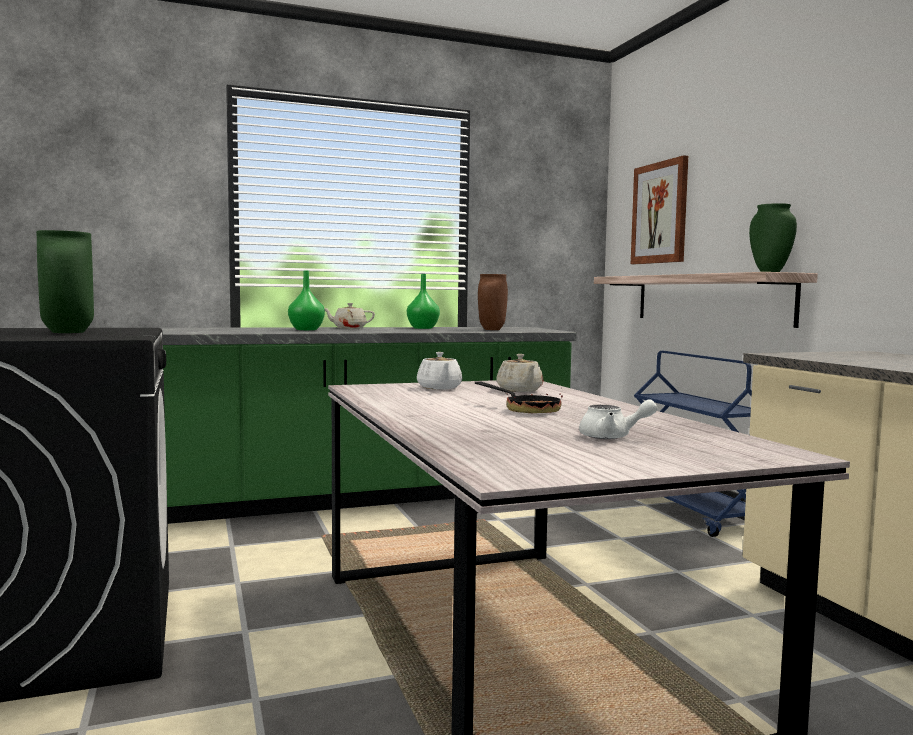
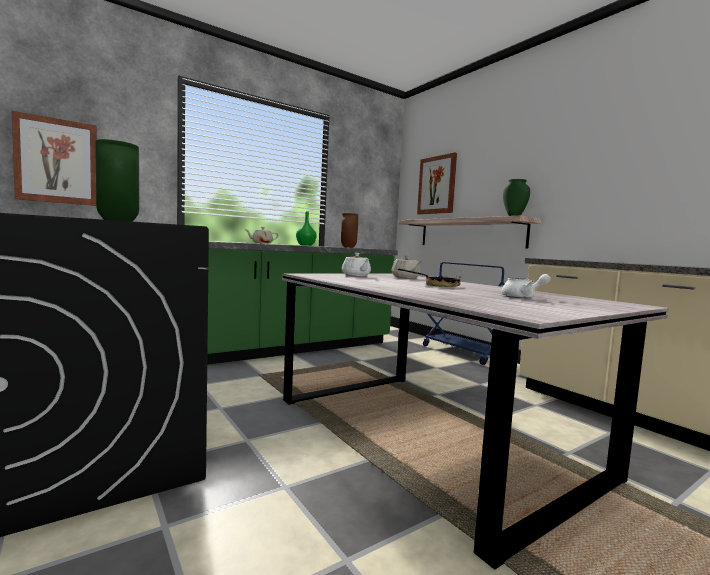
camera: 15 degrees left, 0 degrees up
green vase [288,270,325,330] -> none
none -> picture [11,111,97,206]

